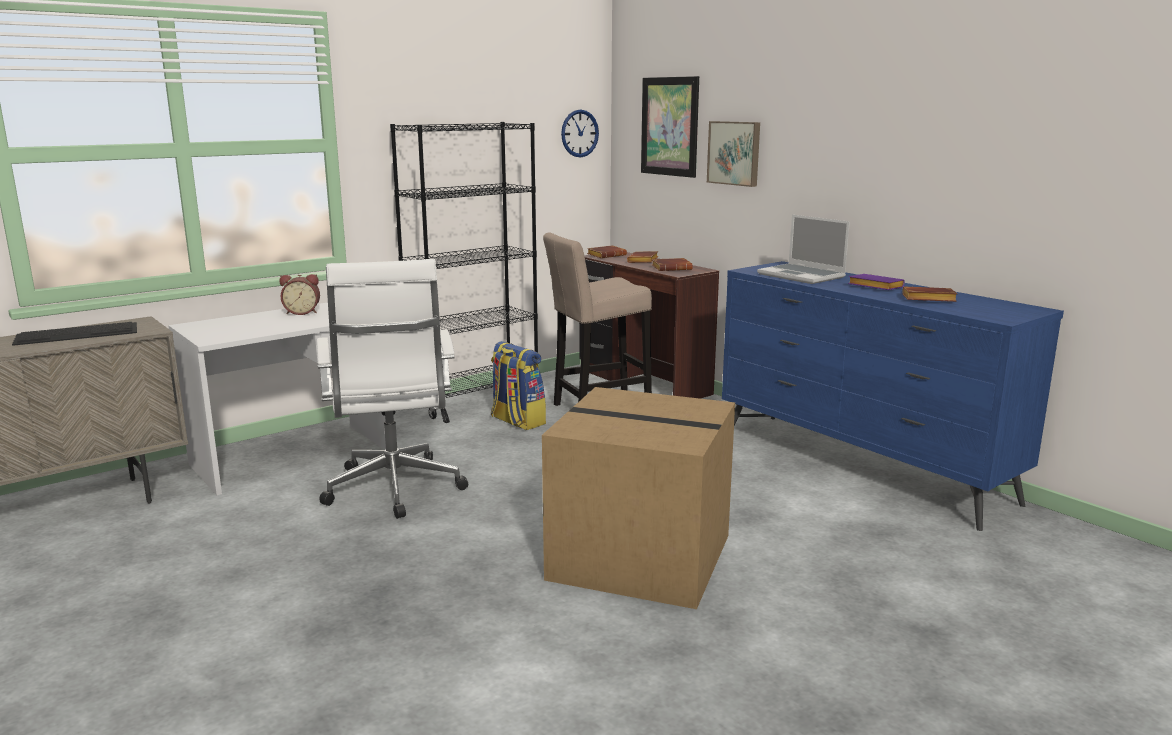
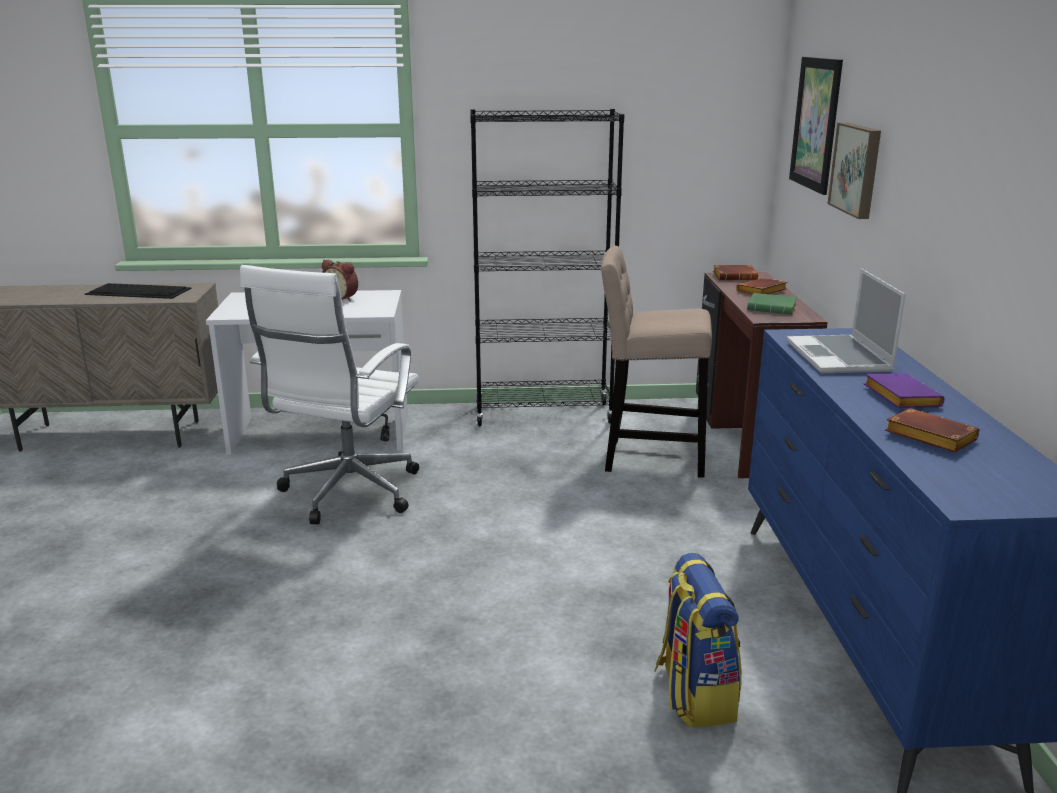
camera: 35 degrees right, 5 degrees up
backpack [491,341,546,430] -> backpack moved to [654,553,742,728]
cardboard box [542,387,735,609] -> none
wall clock [561,110,599,157] -> none
brown book [652,258,693,271] -> green book [747,293,797,315]

